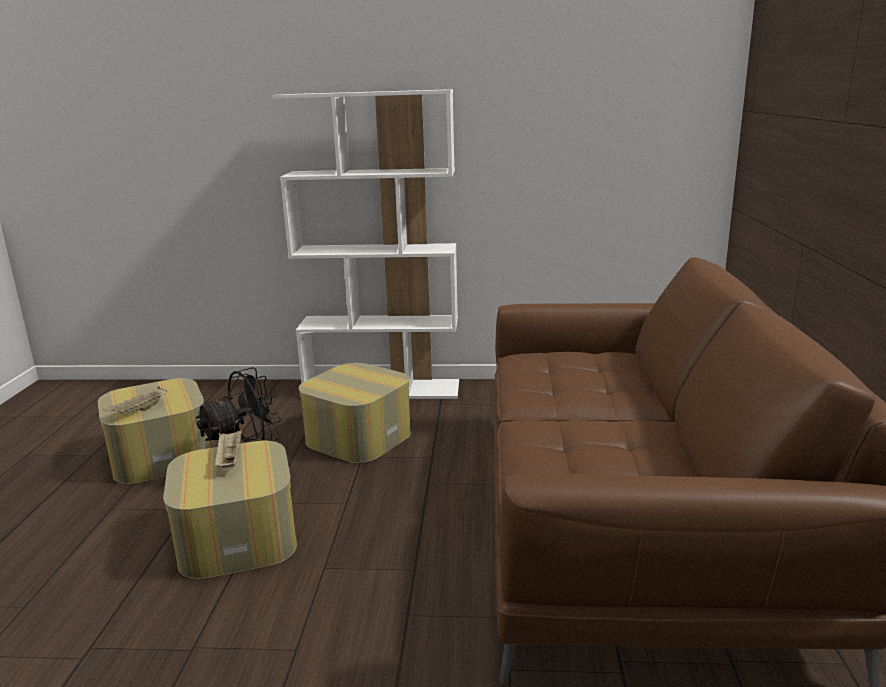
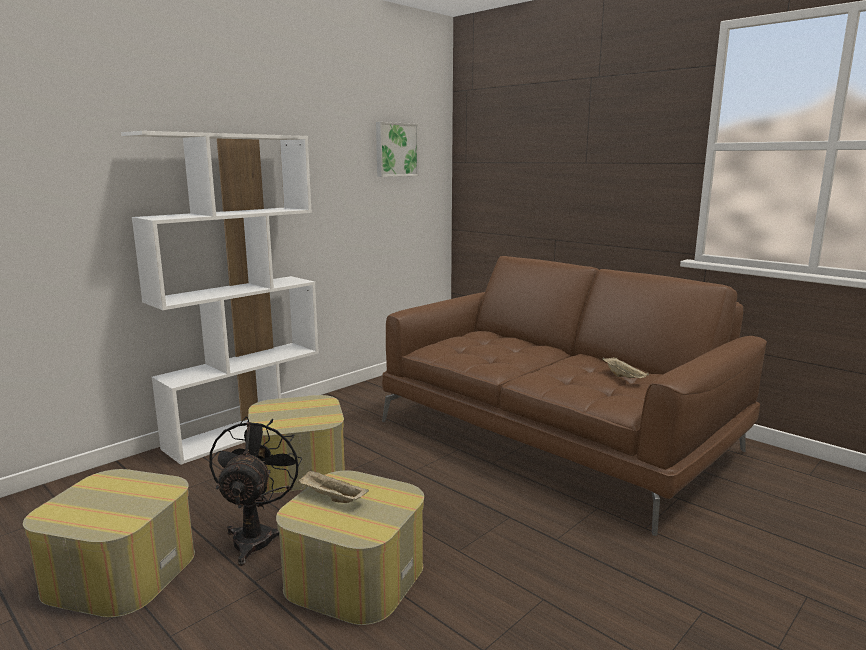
camera: 50 degrees left, 5 degrees down
beige tray [103,387,167,414] -> beige tray moved to [602,357,649,378]
none -> picture [376,122,419,177]

